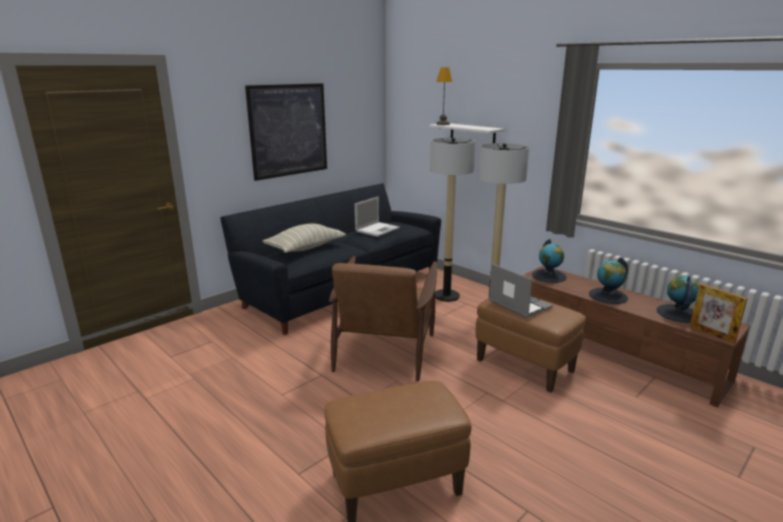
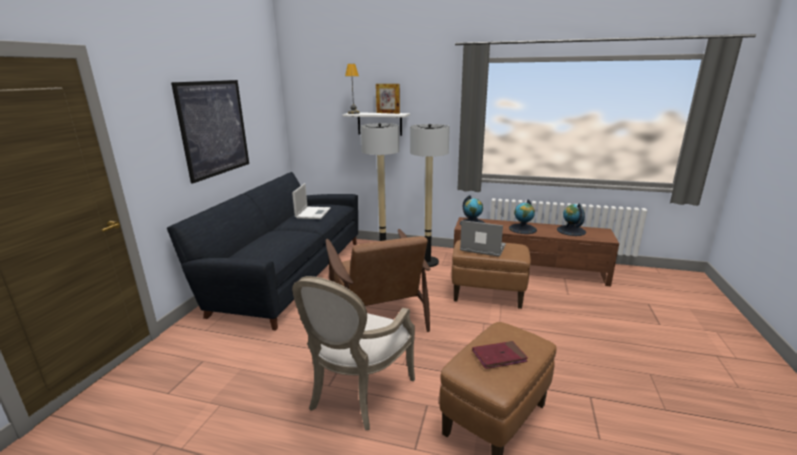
camera: 30 degrees left, 0 degrees up
pillow [263,224,346,253] -> none
picture frame [690,284,748,343] -> picture frame moved to [376,84,400,114]
none -> armchair [292,276,415,430]
none -> red book [472,341,528,369]

